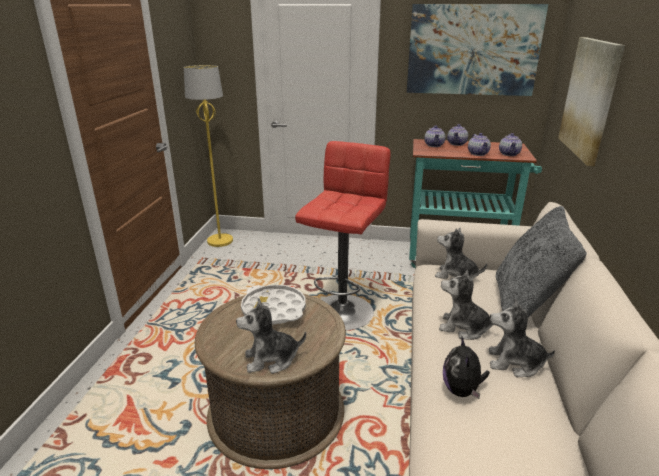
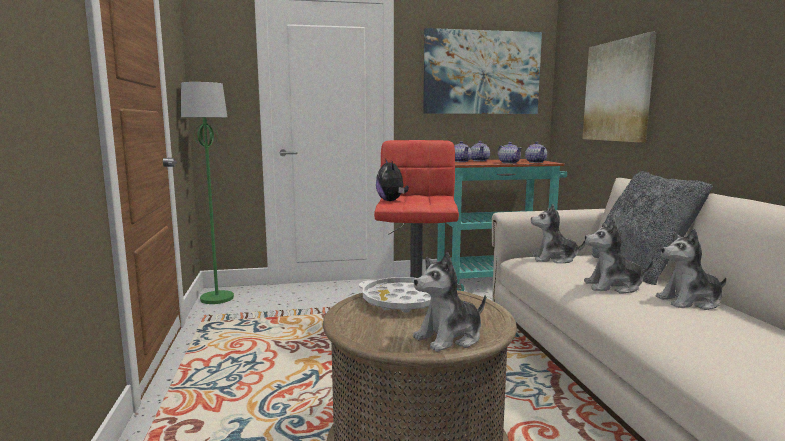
camera: 20 degrees left, 15 degrees down
yellow floor lamp [184,65,233,247] -> green floor lamp [181,82,234,304]
plush toy [443,335,490,399] -> plush toy moved to [376,159,409,201]

